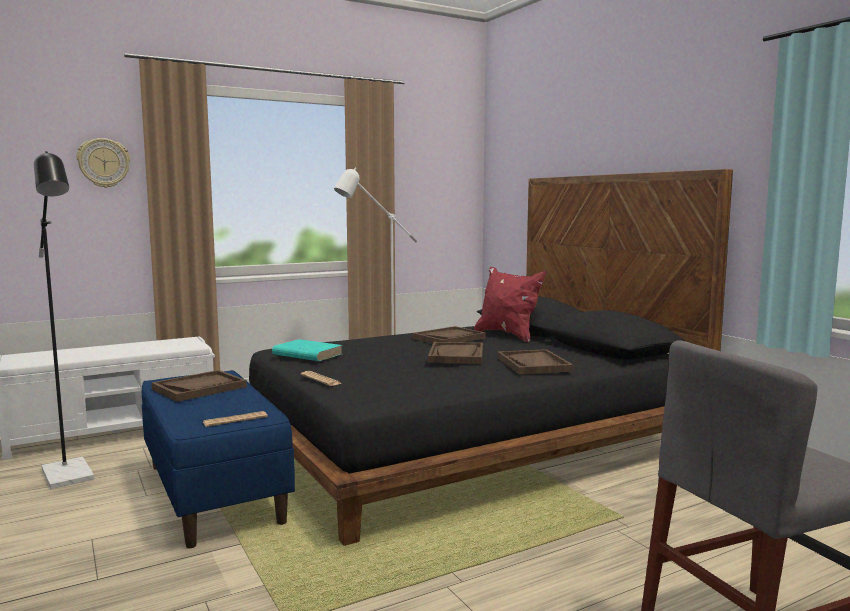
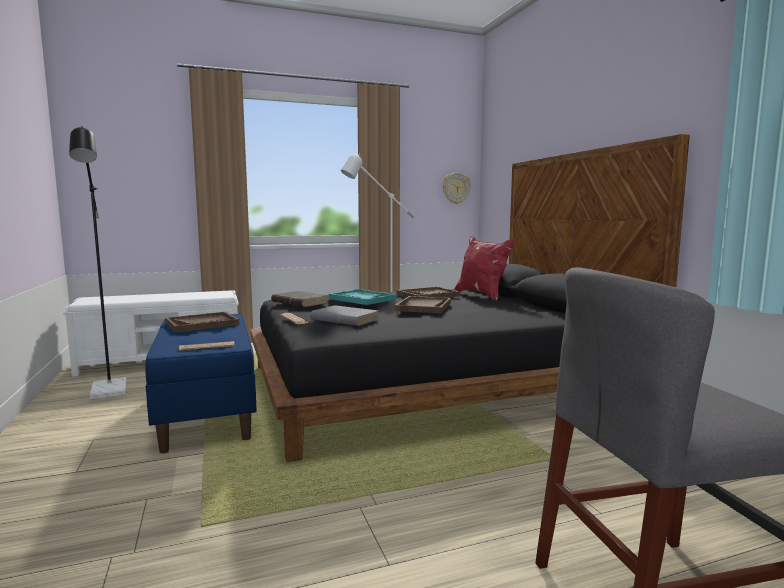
camera: 10 degrees right, 0 degrees up
wall clock [77,138,130,188] -> wall clock moved to [443,172,471,204]
turquoise book [272,339,343,361] -> brown book [271,291,329,307]
brown tray [498,349,573,374] -> none
none -> grey book [310,305,379,326]
none -> turquoise tray [329,289,396,305]

